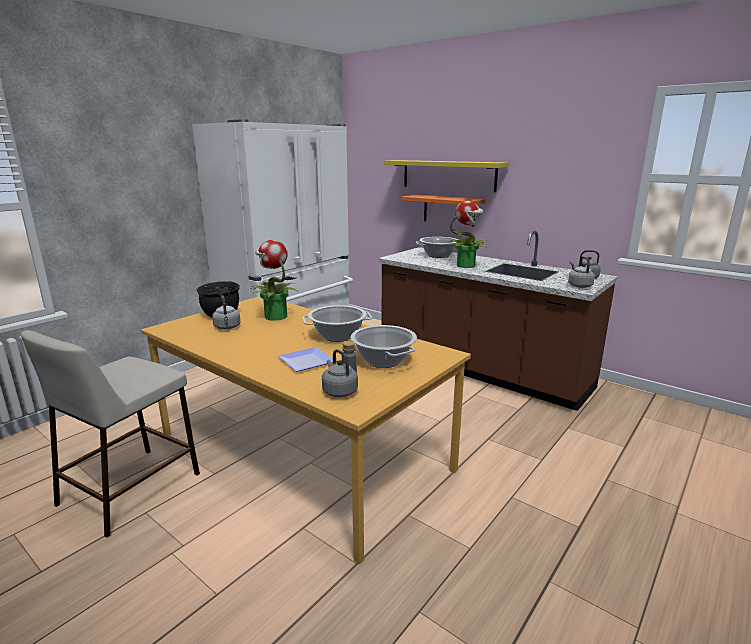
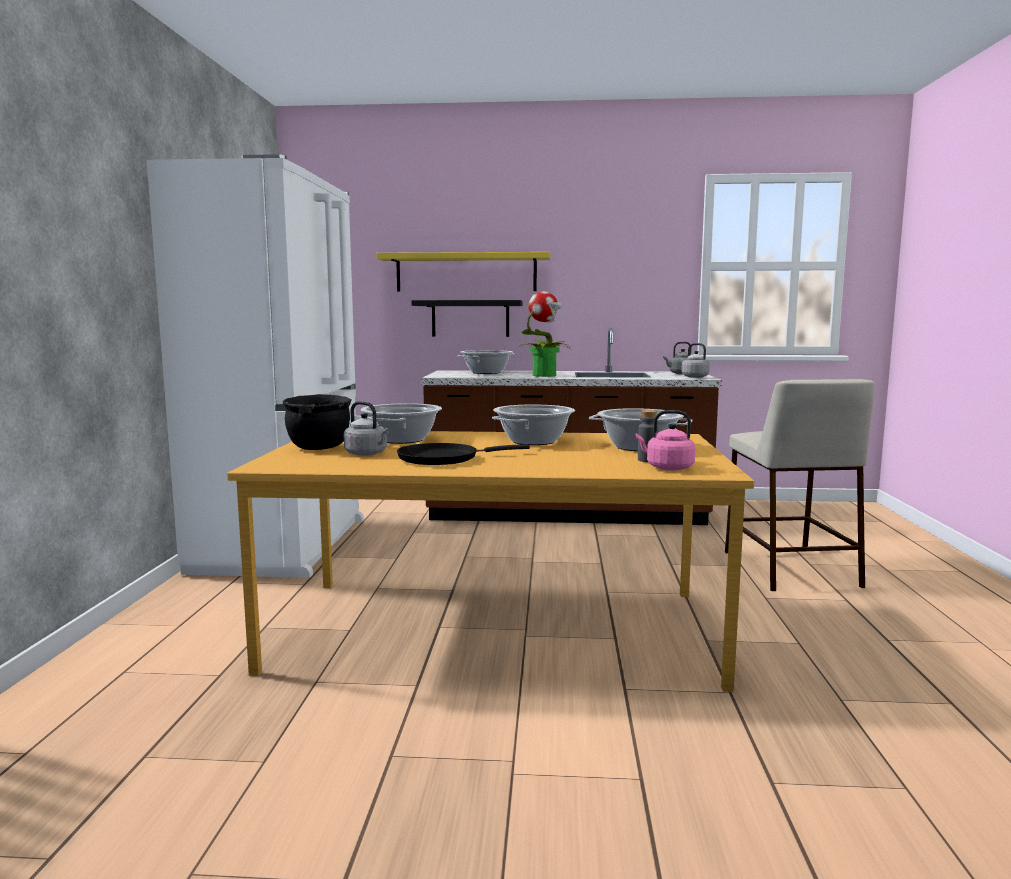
camera: 35 degrees left, 10 degrees down
beige stool [21,330,200,538] -> beige stool moved to [725,379,875,591]
potted plant [251,240,298,321] -> cooking pot [361,403,442,444]
plate [278,347,333,372] -> none
grey kettle [322,349,358,397] -> pink kettle [635,410,695,471]
orange shelf [401,194,485,226] -> black shelf [412,300,523,337]
none -> black frying pan [397,443,530,465]

